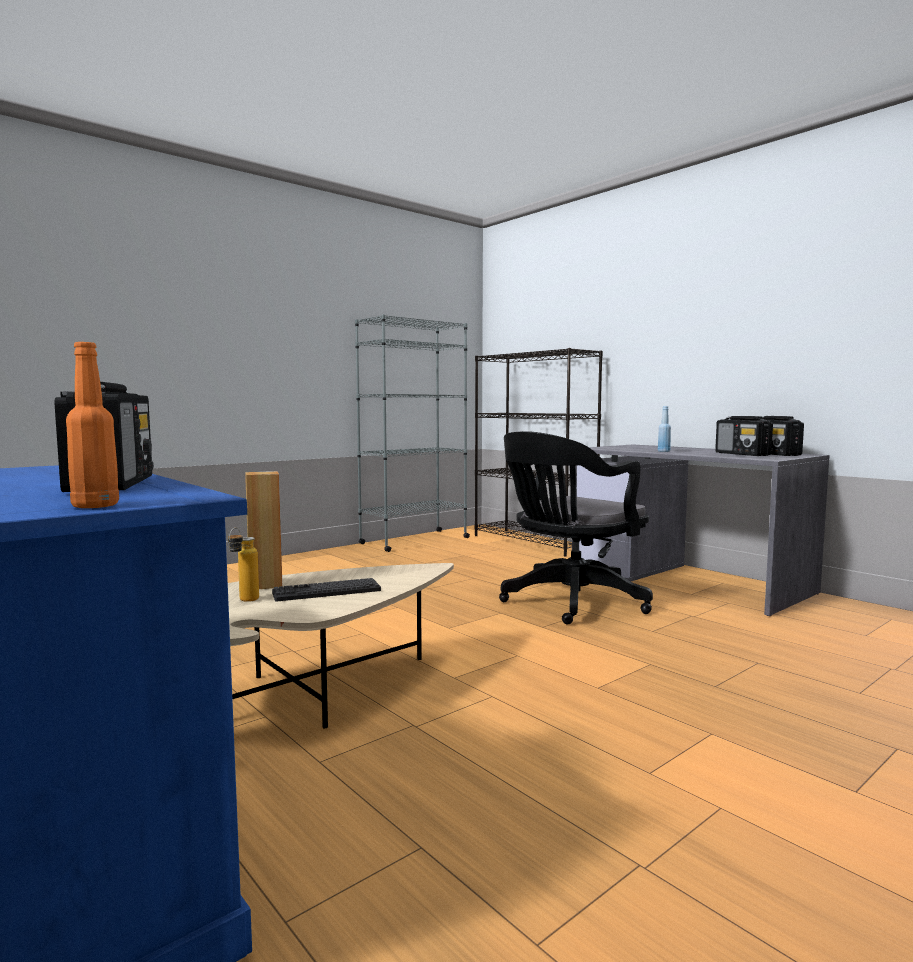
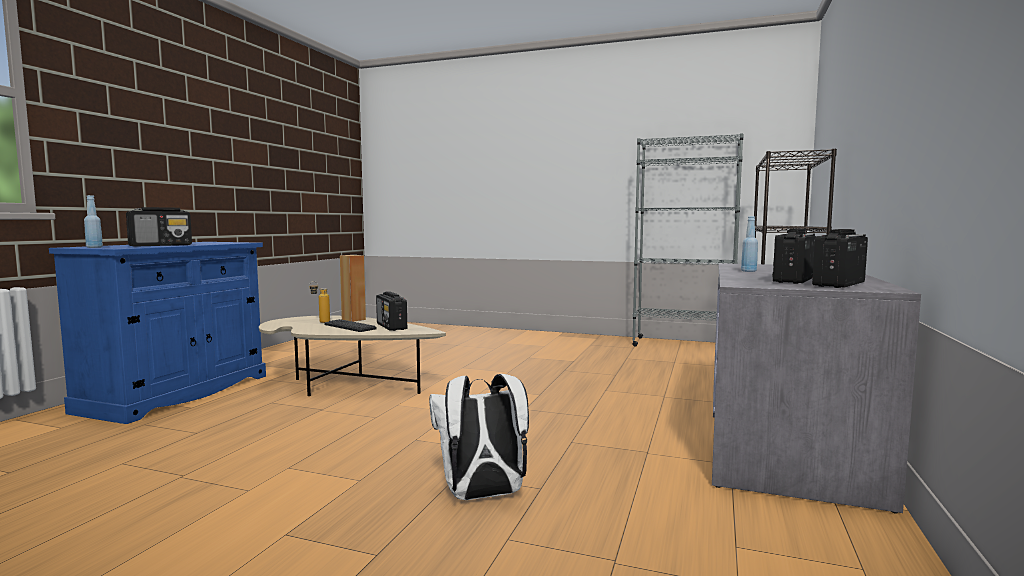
camera: 60 degrees right, 0 degrees up
orange bottle [66,342,119,508] -> blue bottle [84,195,103,248]
black office chair [499,431,653,624] -> none
none -> radio [376,291,407,331]
none -> white backpack [429,374,529,500]

